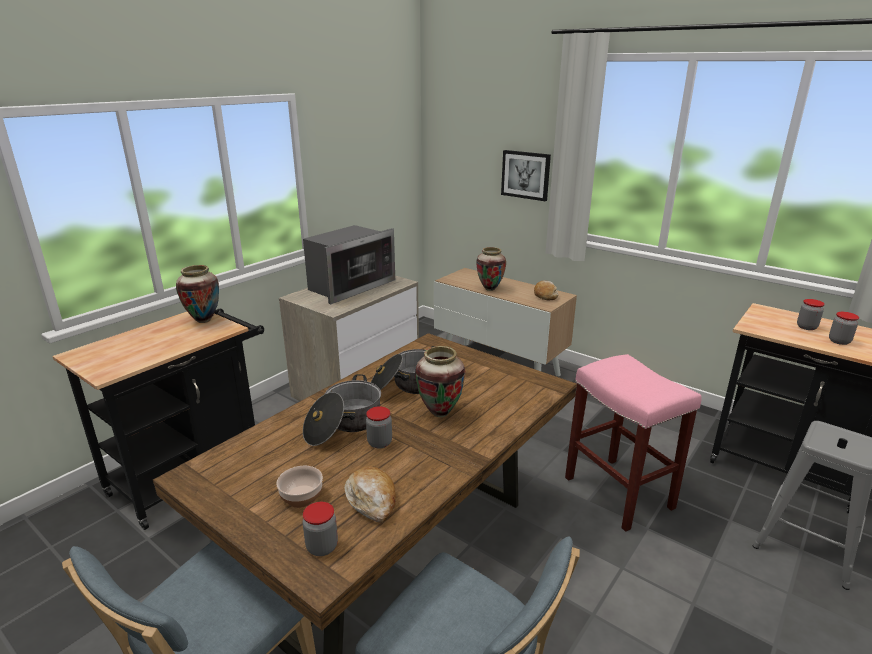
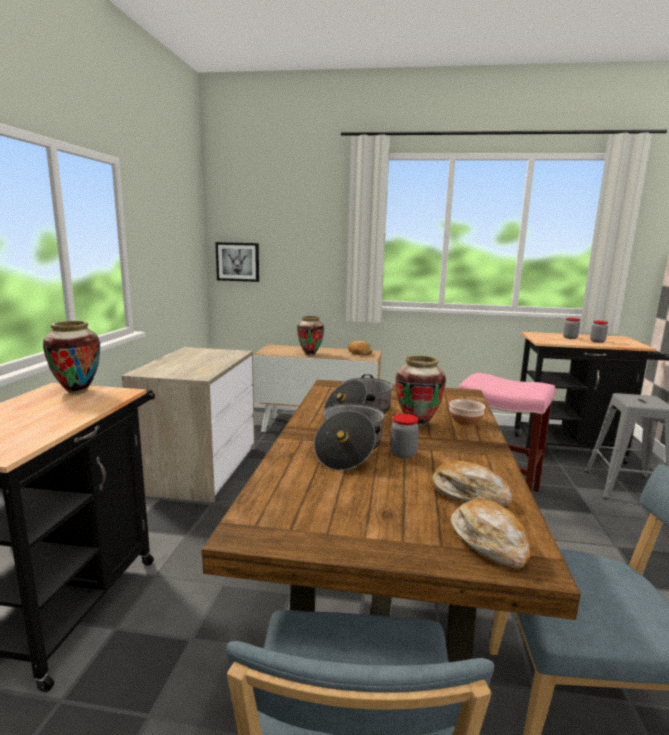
camera: 30 degrees left, 10 degrees down
bowl [276,466,323,508] -> bowl moved to [449,399,485,425]
microwave [303,225,395,304] -> none
jar [303,502,338,556] -> bread [451,499,532,570]
picture [501,150,551,201] -> picture moved to [215,242,259,282]

